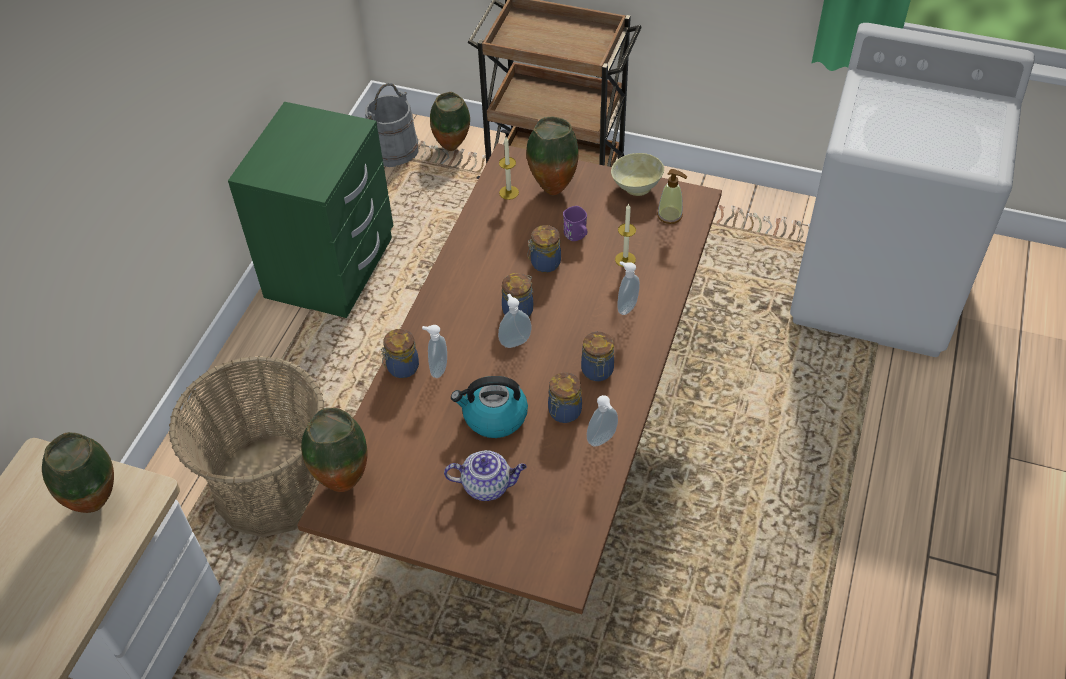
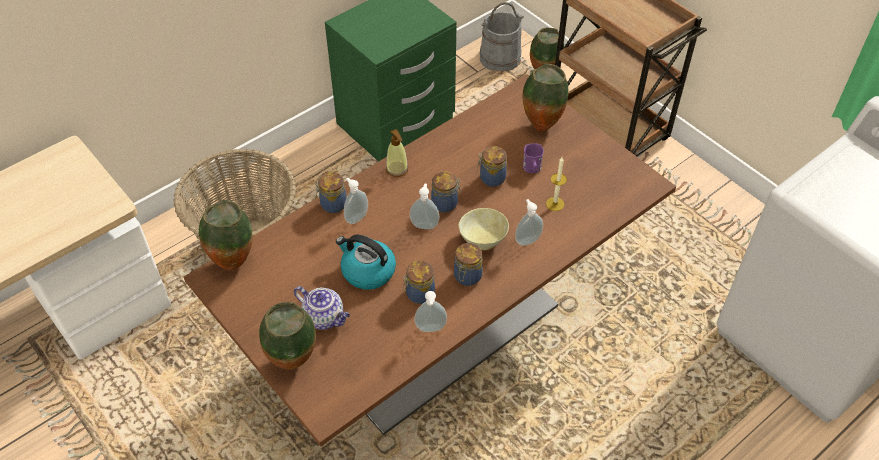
camera: 30 degrees right, 0 degrees up
vase [42,432,114,513] -> vase moved to [259,302,316,370]
candle [499,137,519,200] -> none
beige bowl [611,153,664,196] -> beige bowl moved to [459,208,509,250]
soap dispenser [657,169,687,224] -> soap dispenser moved to [386,129,408,177]

